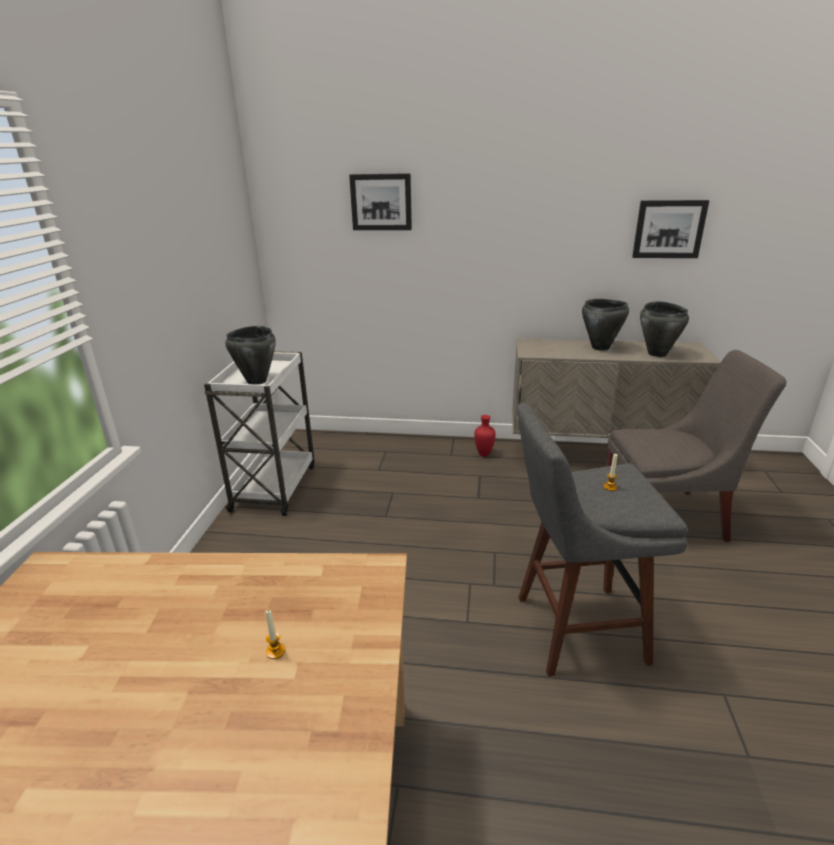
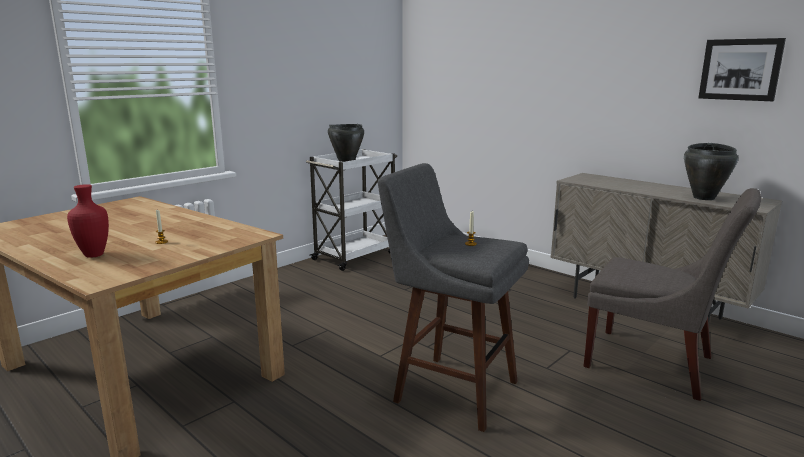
camera: 35 degrees right, 10 degrees down
picture [349,173,412,230] -> none
red vase [474,415,496,457] -> red vase moved to [67,184,109,258]
black cooking pot [582,299,629,351] -> none

